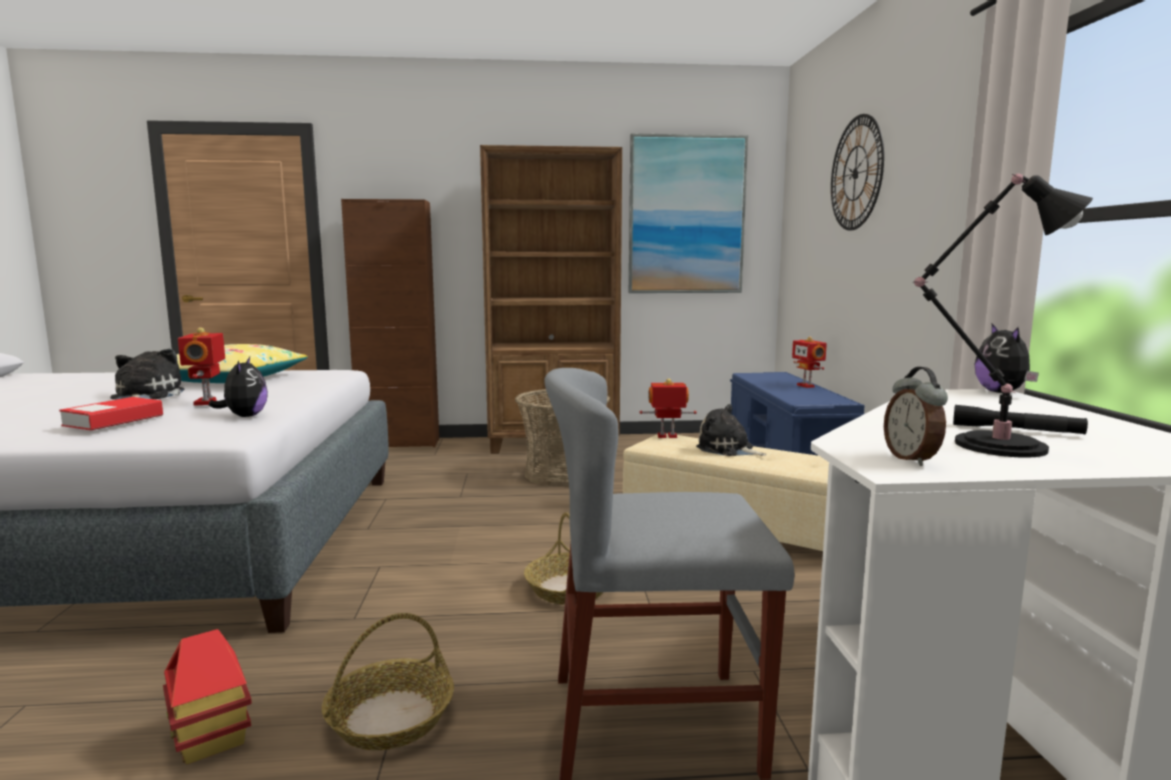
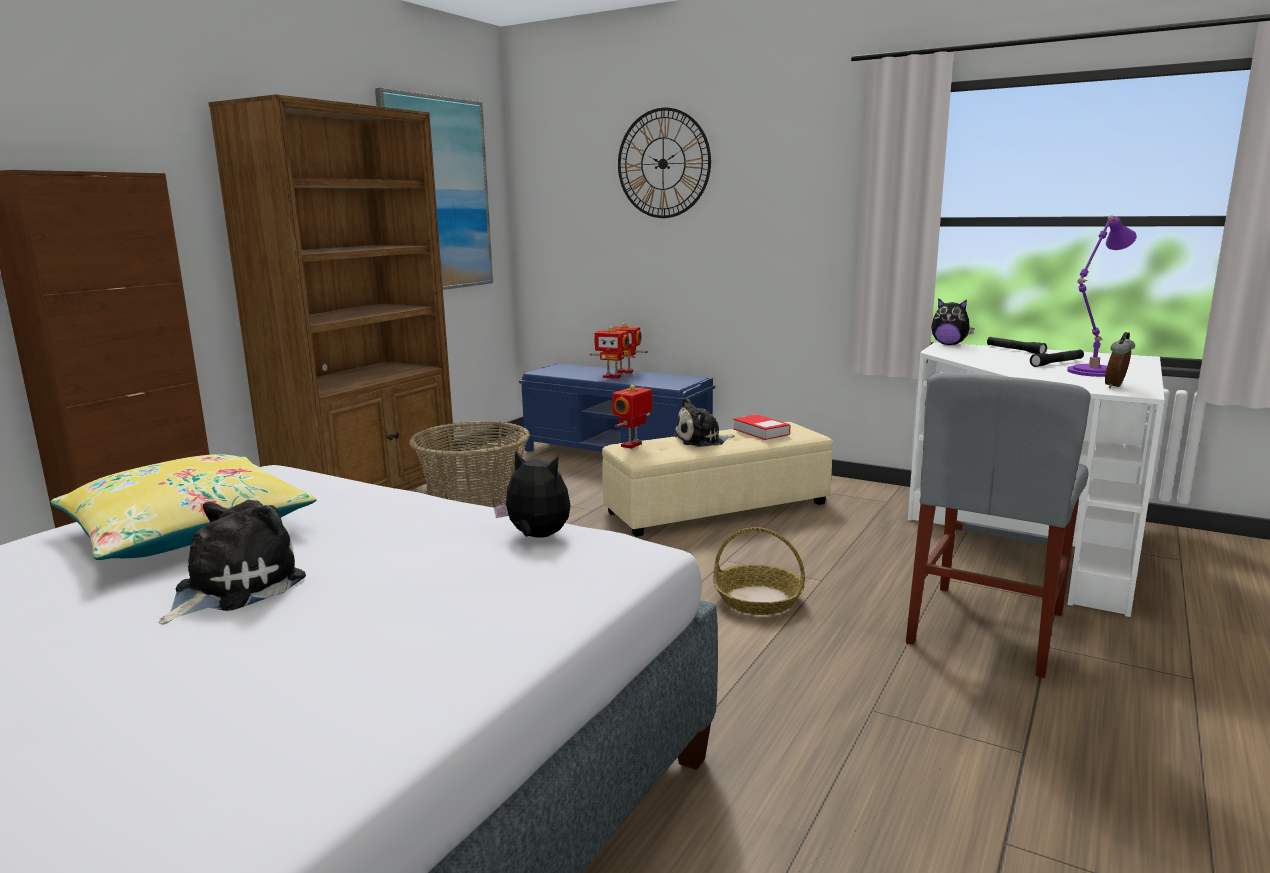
camera: 55 degrees left, 5 degrees up
book [59,397,163,431] -> book moved to [733,414,790,440]
plush toy [110,348,184,400] -> plush toy turned 90 degrees clockwise [159,500,306,625]
toy house [163,629,252,765] -> none
toy robot [178,327,225,406] -> toy robot moved to [590,327,635,379]
basket [322,613,454,750] -> none
alarm clock [884,367,948,466] -> alarm clock turned 105 degrees clockwise [1105,332,1135,388]
black table lamp [914,174,1093,458] -> purple table lamp [1067,216,1137,377]
none -> black flashlight [987,337,1047,354]

